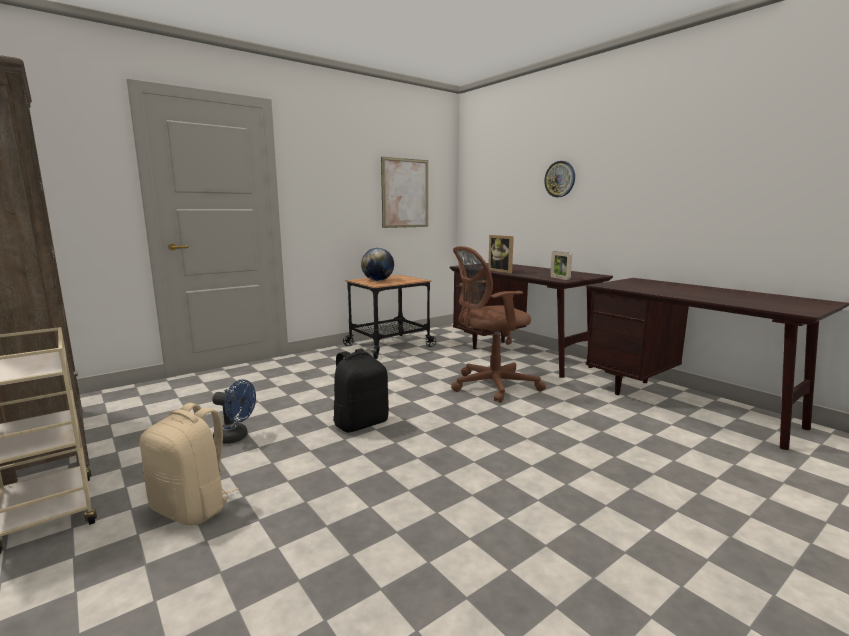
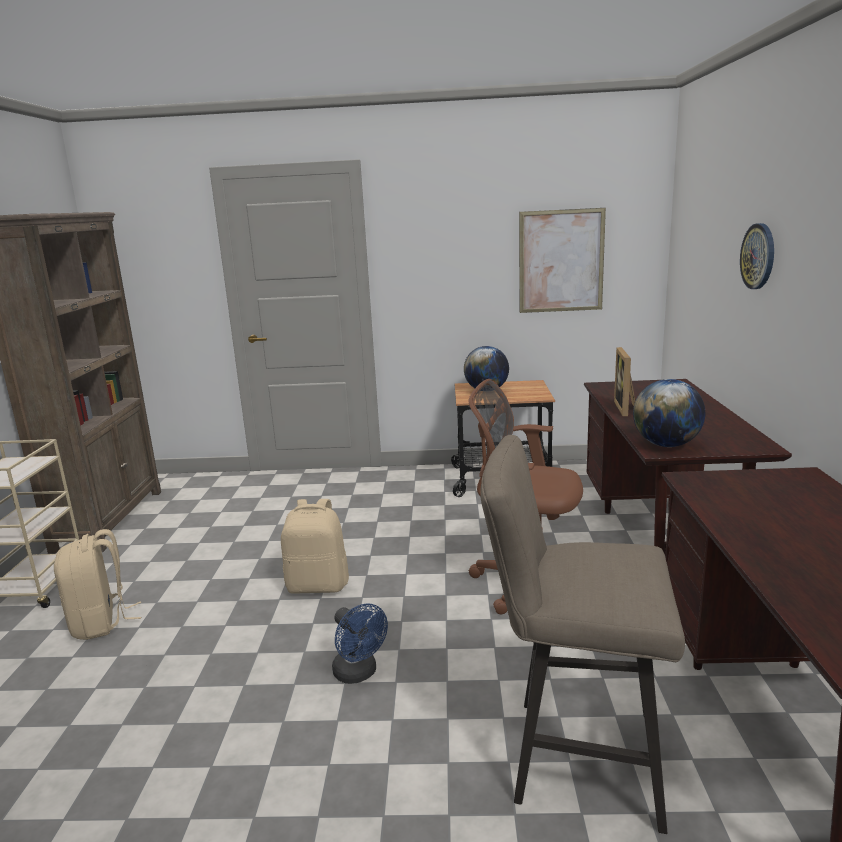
camera: 40 degrees right, 5 degrees up
blue fan [212,379,256,444] -> blue fan moved to [332,603,388,684]
black backpack [333,348,389,433] -> beige backpack [281,499,349,594]
picture frame [550,251,572,280] -> globe [633,379,705,447]
none -> beige stool [480,435,685,834]

